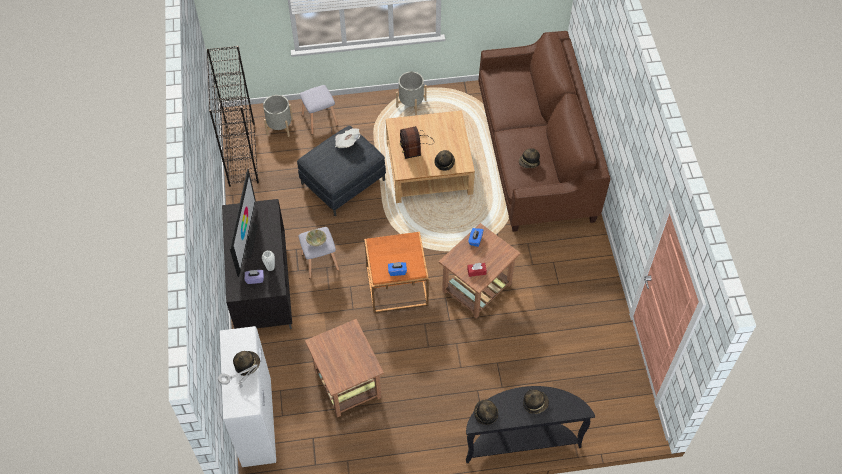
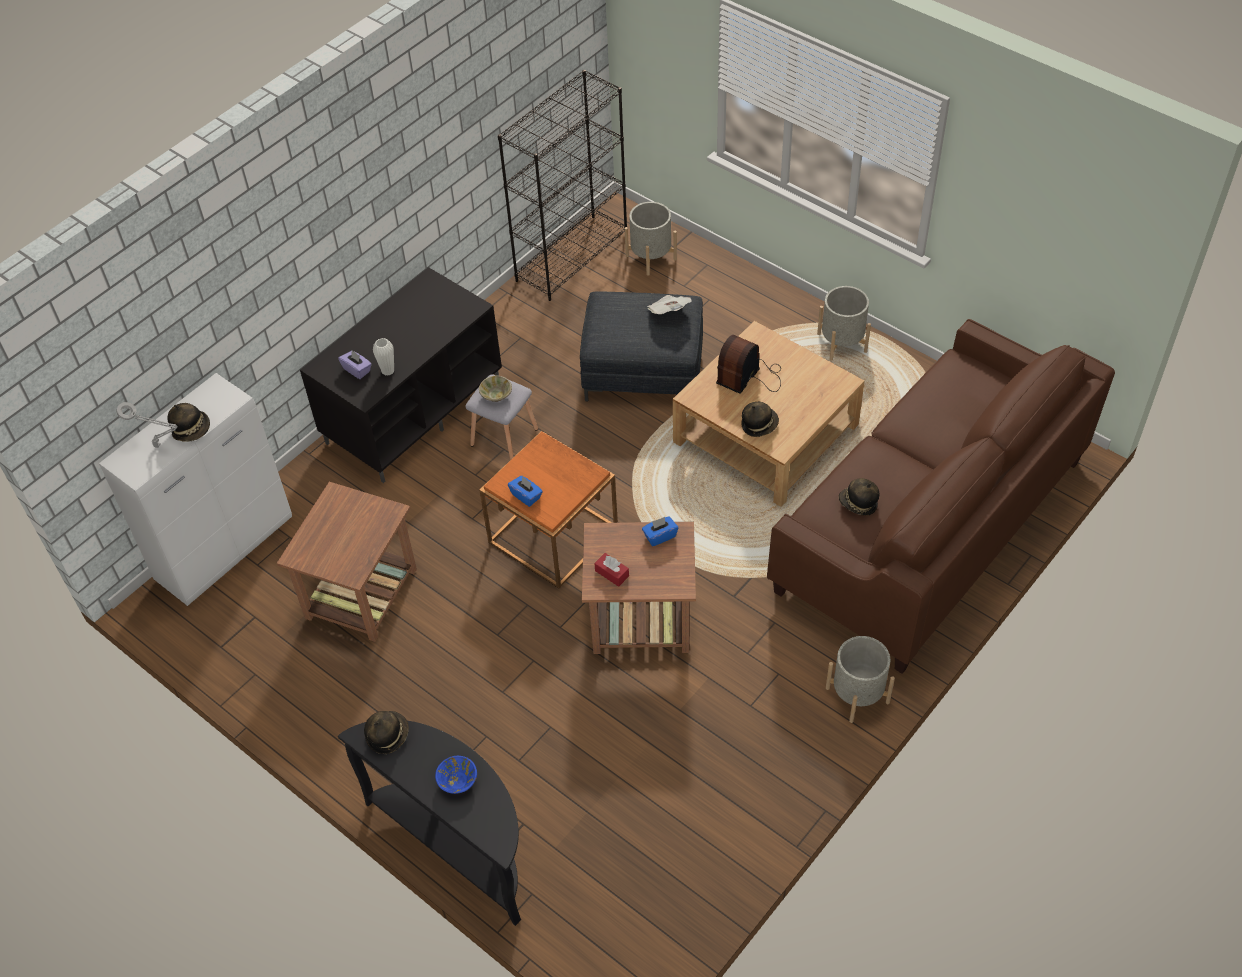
camera: 50 degrees right, 5 degrees down
television [230,169,258,277] -> none
grey stool [300,85,338,135] -> none
hat [523,390,549,414] -> blue bowl [435,756,477,794]
none -> grey planter [826,636,895,723]

